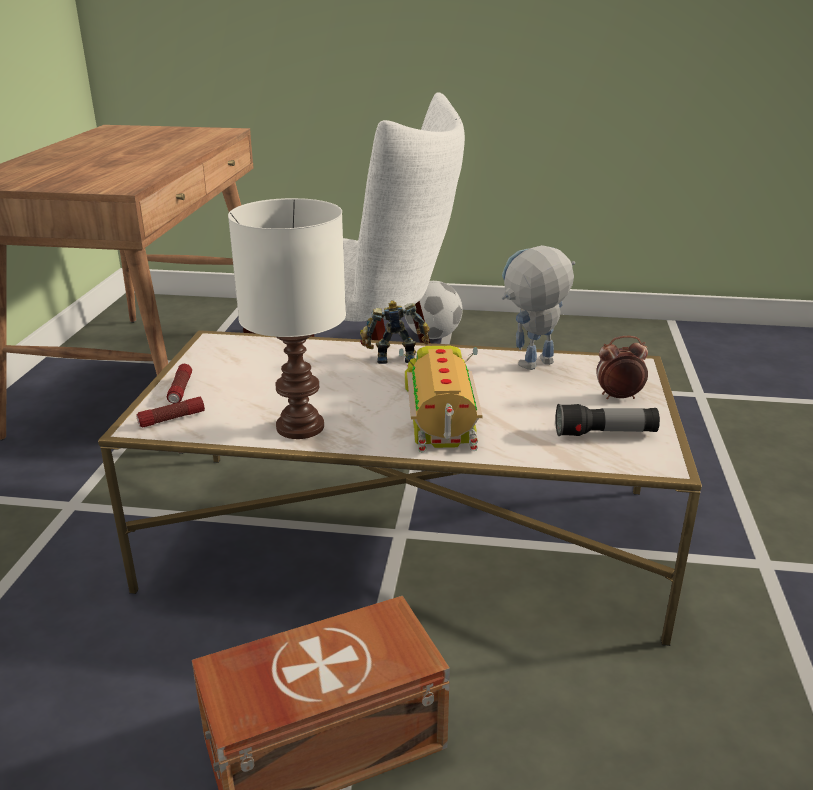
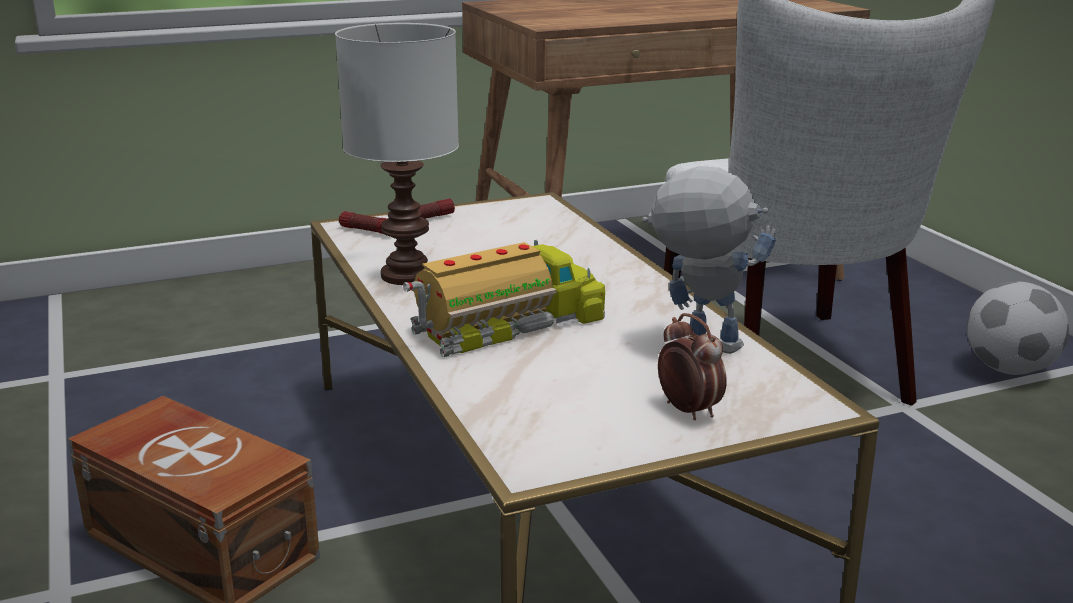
camera: 60 degrees right, 5 degrees down
toy robot [360,300,430,364] -> none
flashlight [555,404,660,436] -> none

